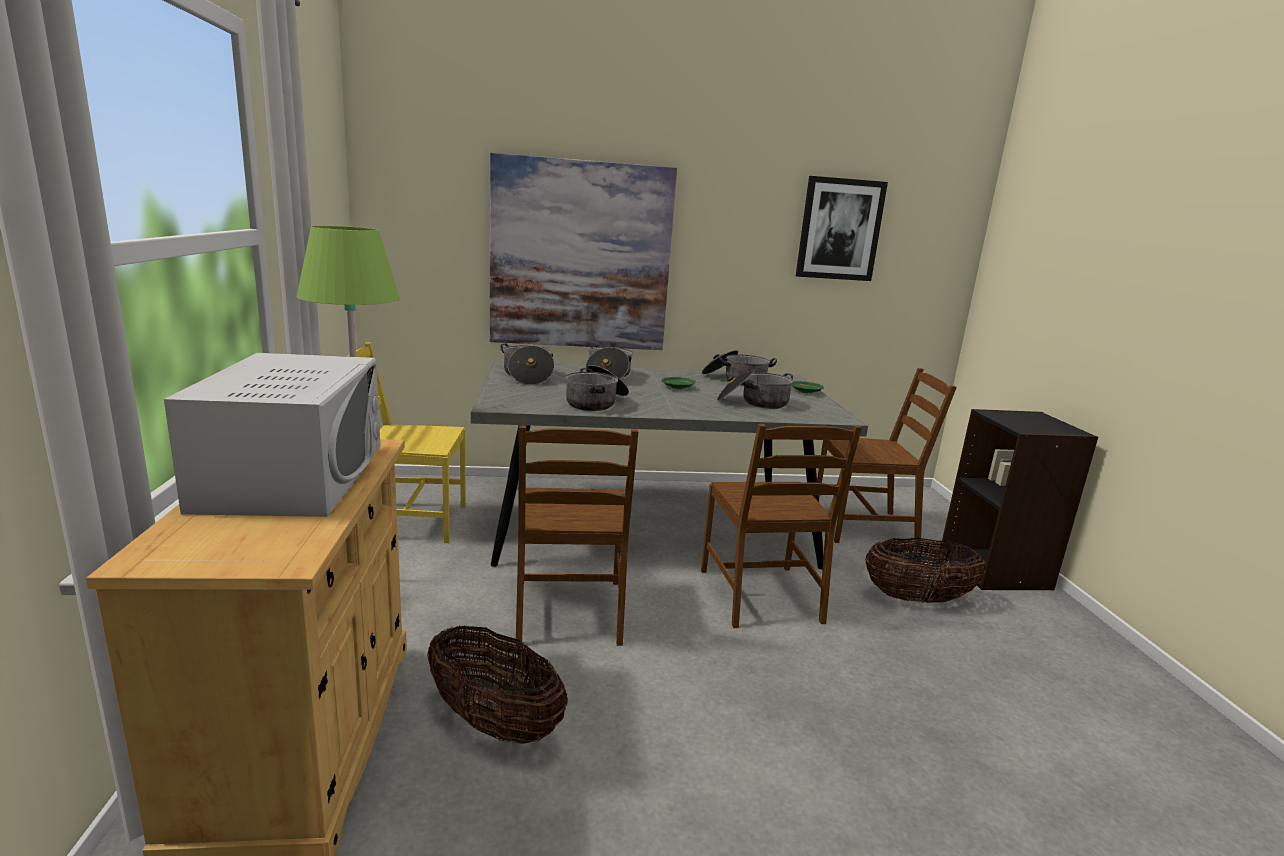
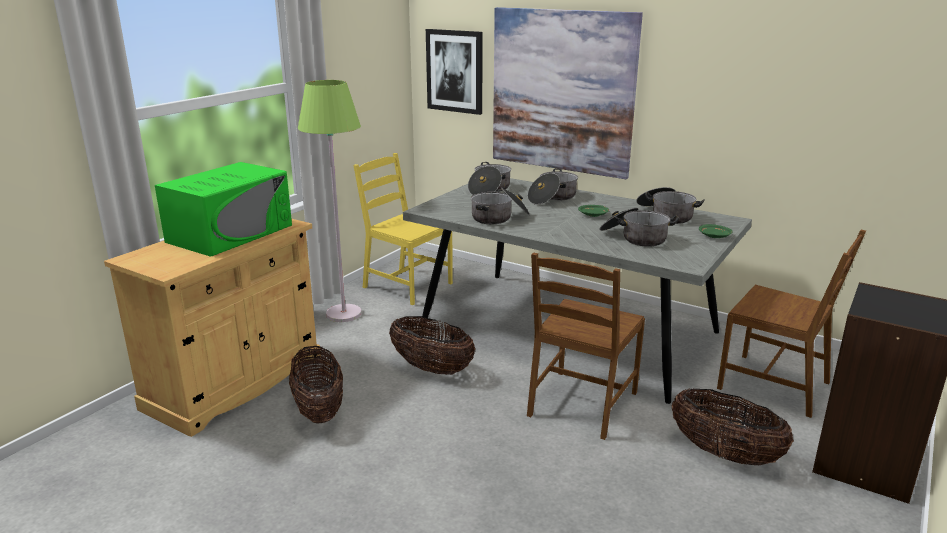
camera: 40 degrees right, 5 degrees up
white microwave [164,353,380,517] -> green microwave [155,162,292,257]
brown chair [516,425,638,646] -> basket [389,316,475,375]
picture [796,176,888,281] -> picture moved to [426,29,483,115]

